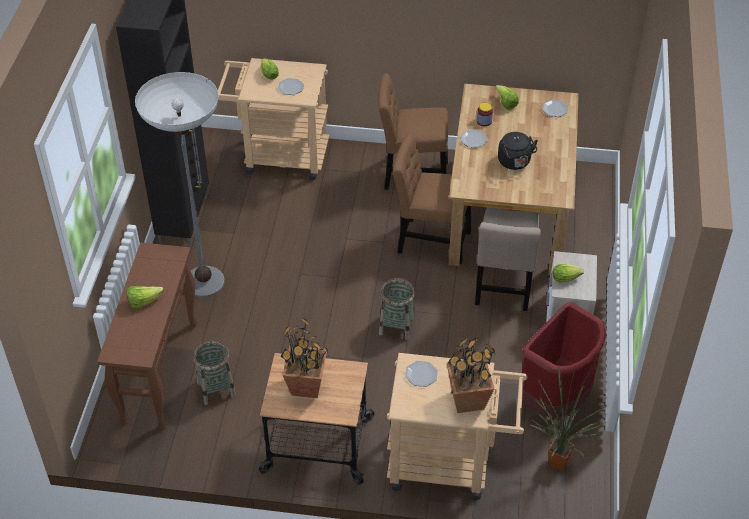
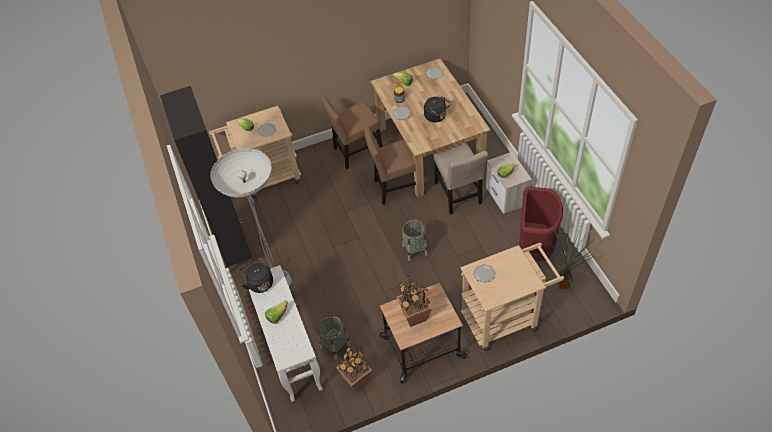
camera: 25 degrees left, 5 degrees up
brown console table [97,242,197,430] -> white console table [249,265,323,402]
potted plant [446,338,495,413] -> potted plant moved to [336,346,372,392]
none -> black kettle [240,257,273,293]

